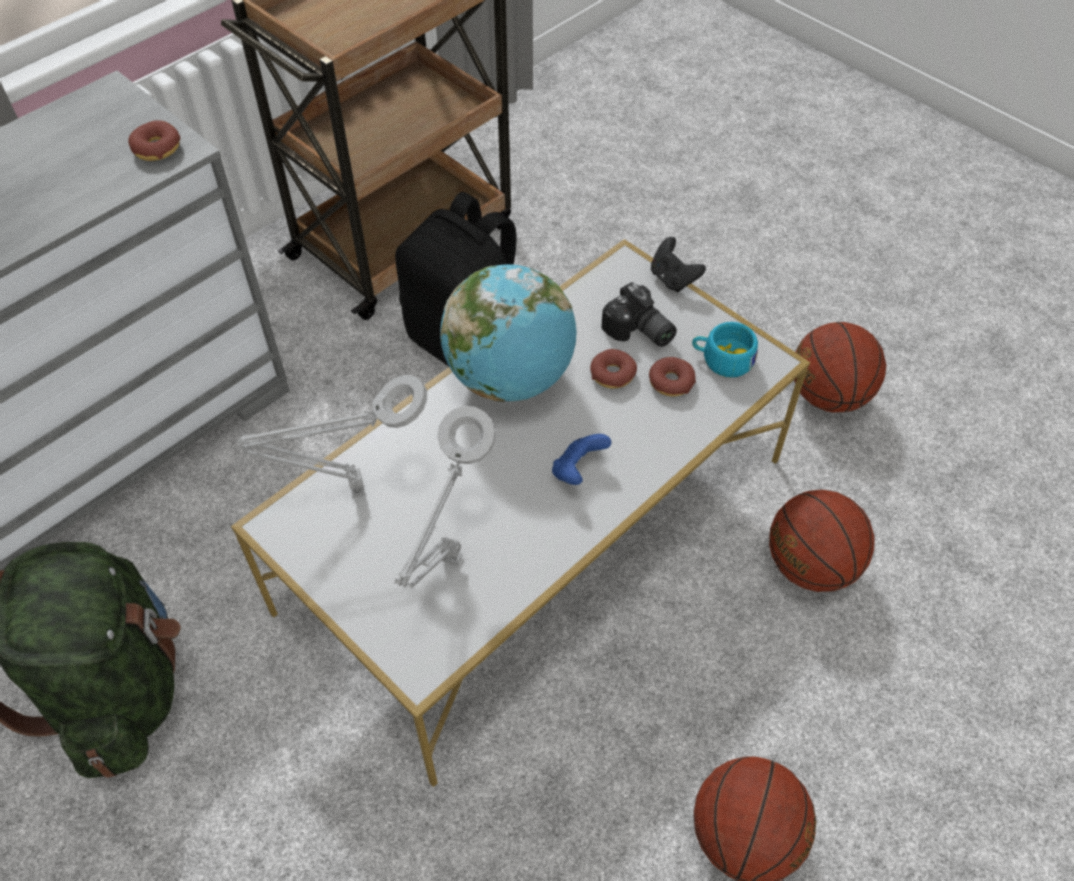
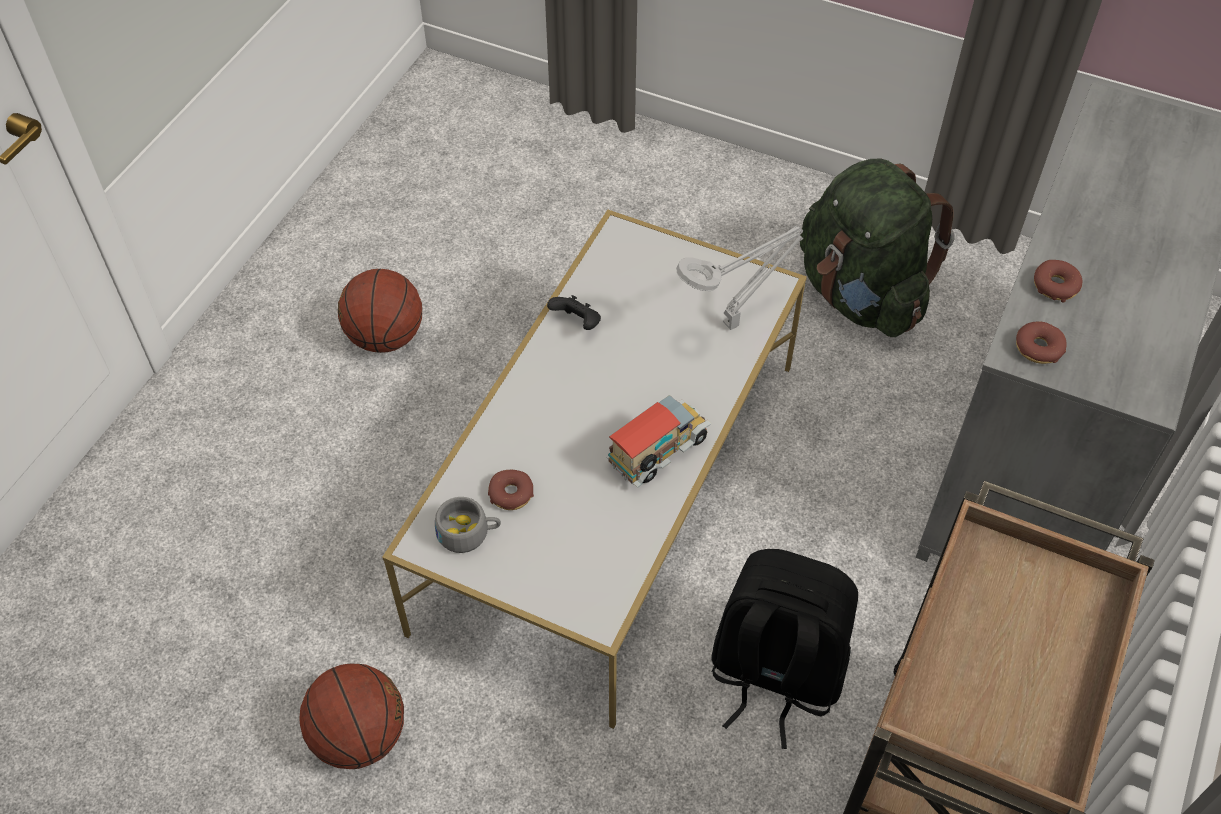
camera: 160 degrees right, 0 degrees up
grey table lamp [394,406,496,588] -> none
globe [440,264,577,402] -> toy truck [606,395,712,488]
blue game controller [552,434,611,485] -> none
donut [590,349,637,389] -> donut moved to [1034,260,1082,303]
camera [601,282,677,347] -> none
black game controller [651,237,706,292] -> black game controller moved to [547,295,601,330]
turquoise cup [692,322,758,377] -> grey cup [435,497,501,553]
basketball [769,490,874,592] -> none

